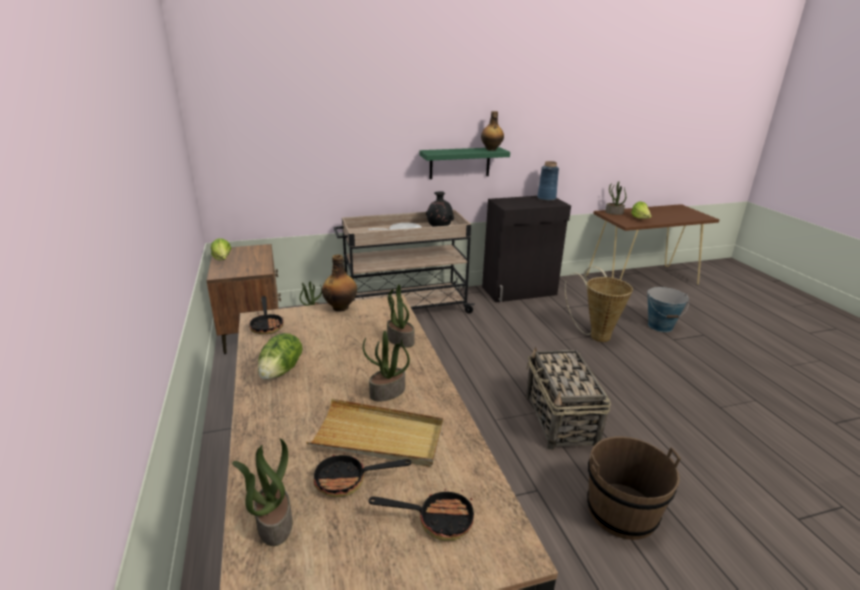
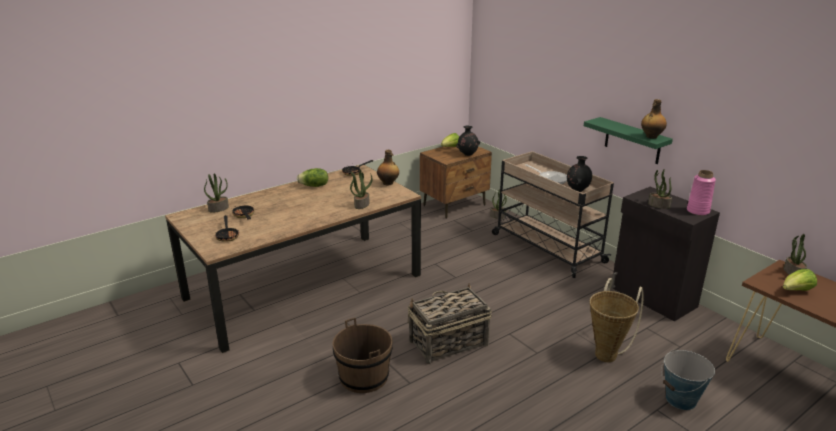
camera: 70 degrees right, 0 degrees up
beige tray [306,399,443,467] -> none
potted plant [363,331,410,401] -> potted plant moved to [648,169,672,209]
blue vase [537,161,559,201] -> pink vase [687,170,716,216]
none -> black vase [456,126,480,156]

